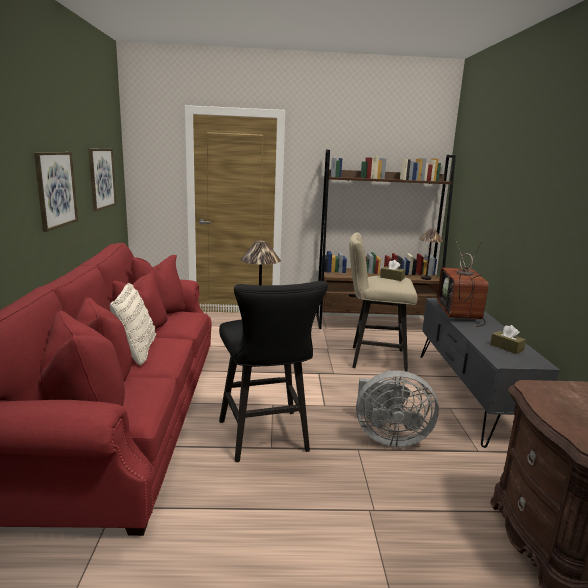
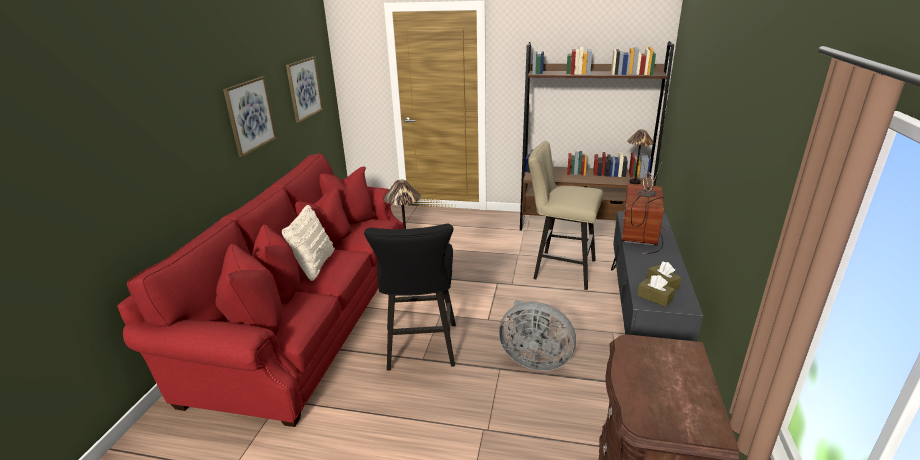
camera: 15 degrees right, 10 degrees up
brown tissue box [380,260,405,281] -> brown tissue box moved to [637,275,675,307]

